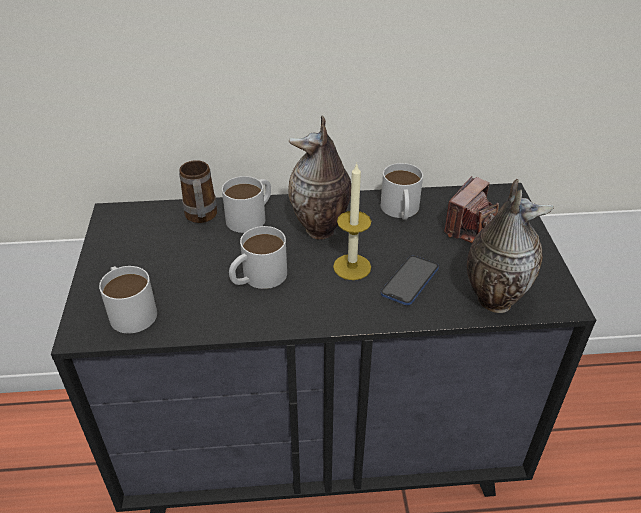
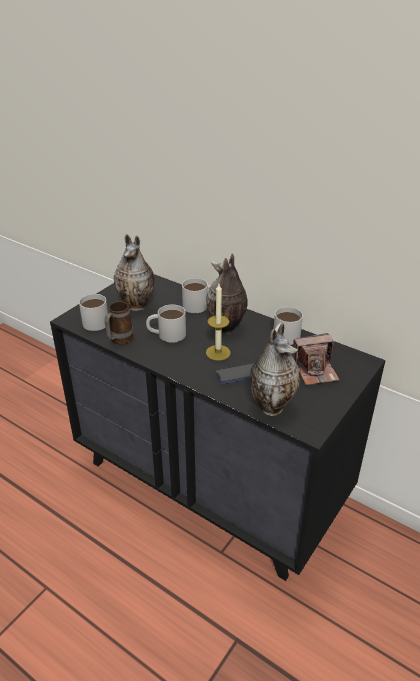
camera: 40 degrees right, 5 degrees down
mug [179,160,217,223] -> mug moved to [104,301,134,345]
none -> vase [114,234,154,311]

